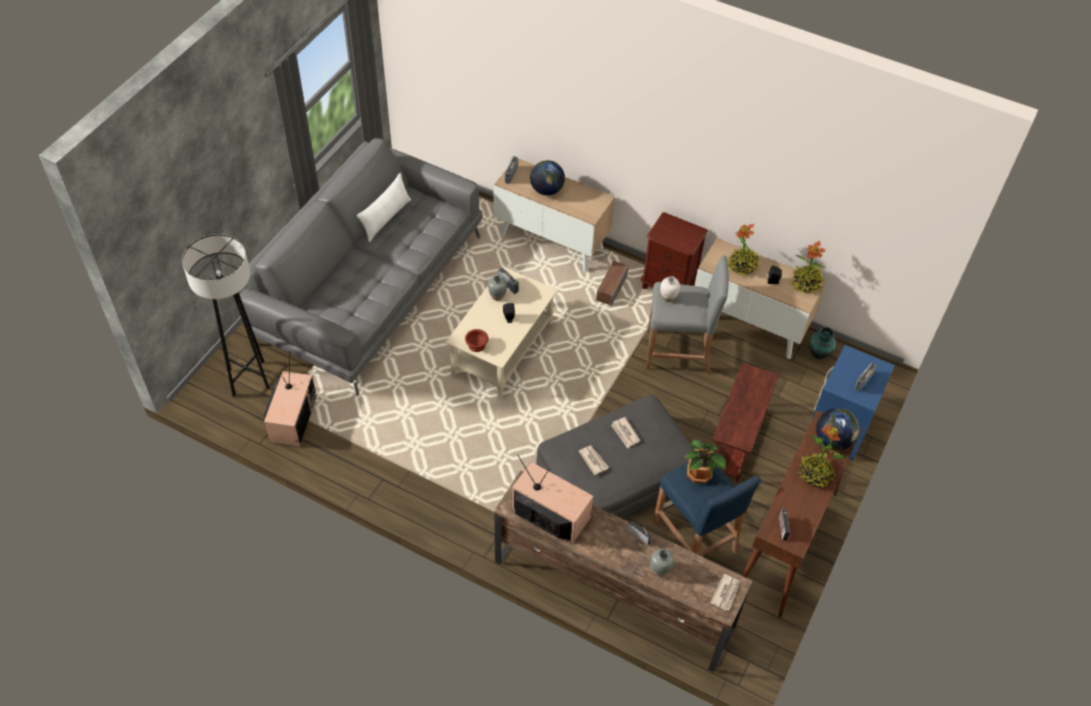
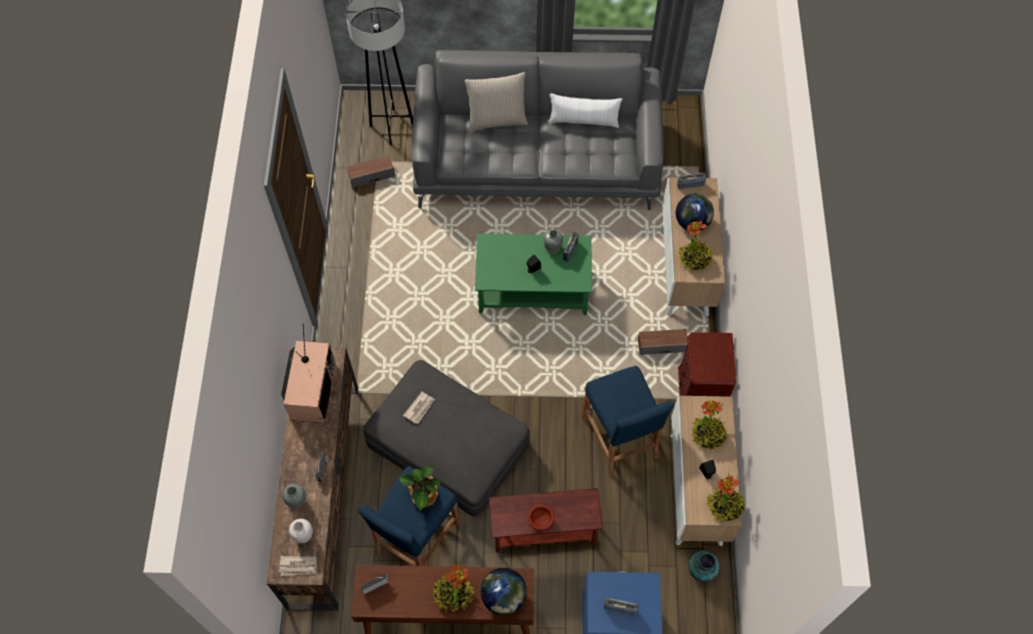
camera: 65 degrees right, 10 degrees up
television [263,351,317,447] -> speaker [347,155,395,188]
beige coffee table [445,266,558,397] -> green coffee table [475,234,592,315]
brown bowl [465,329,488,352] -> brown bowl moved to [528,505,554,530]
newspaper [611,417,641,449] -> none
grey stool [646,255,729,374] -> blue stool [582,366,674,477]
white vase [660,276,680,302] -> white vase moved to [289,519,313,544]
none -> beige pillow [464,72,528,132]
none -> potted plant [678,221,713,272]

